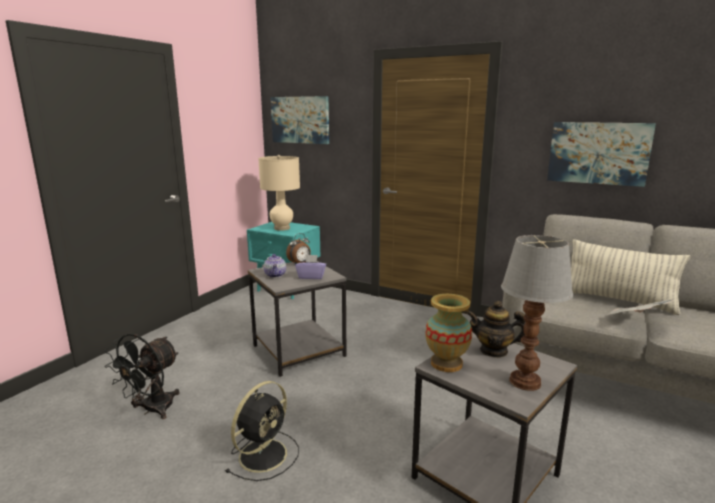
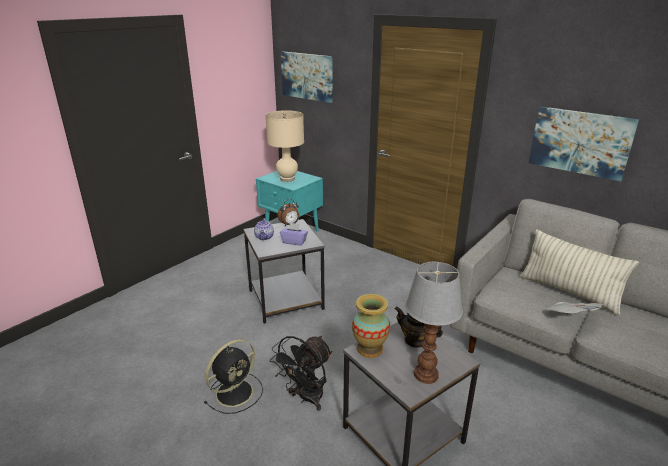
camera: 10 degrees right, 10 degrees up
black fan [105,334,180,419] -> black fan moved to [270,336,332,411]

